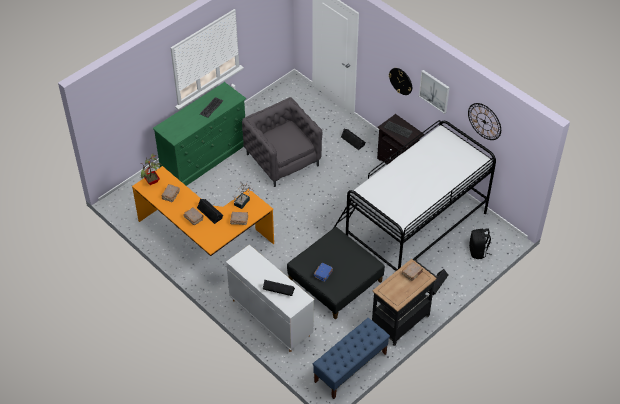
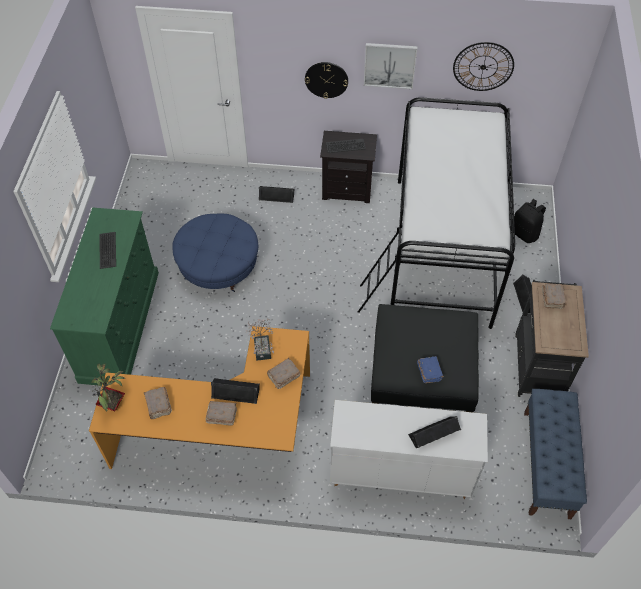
camera: 40 degrees left, 5 degrees up
grey armchair [242,97,322,187] -> blue ottoman [172,214,258,292]

